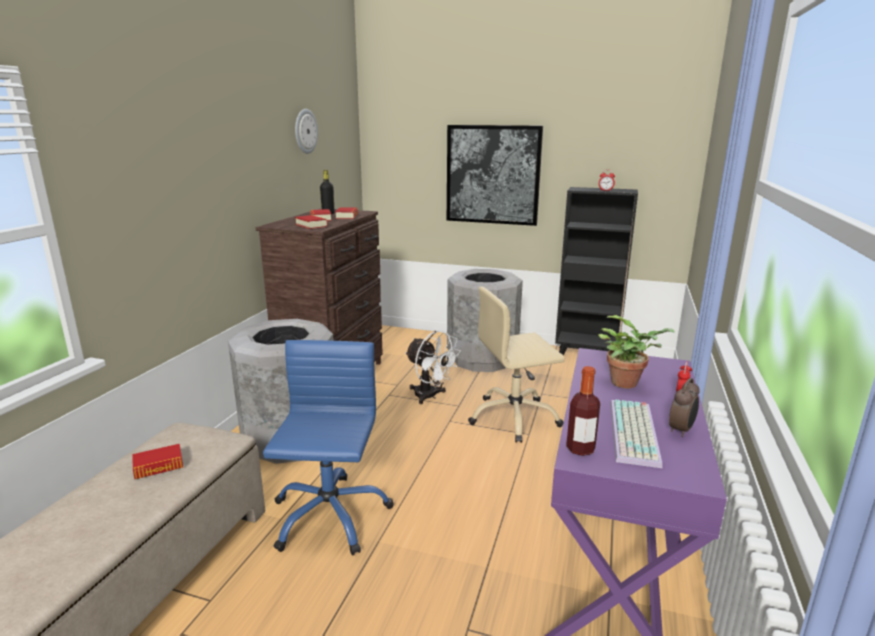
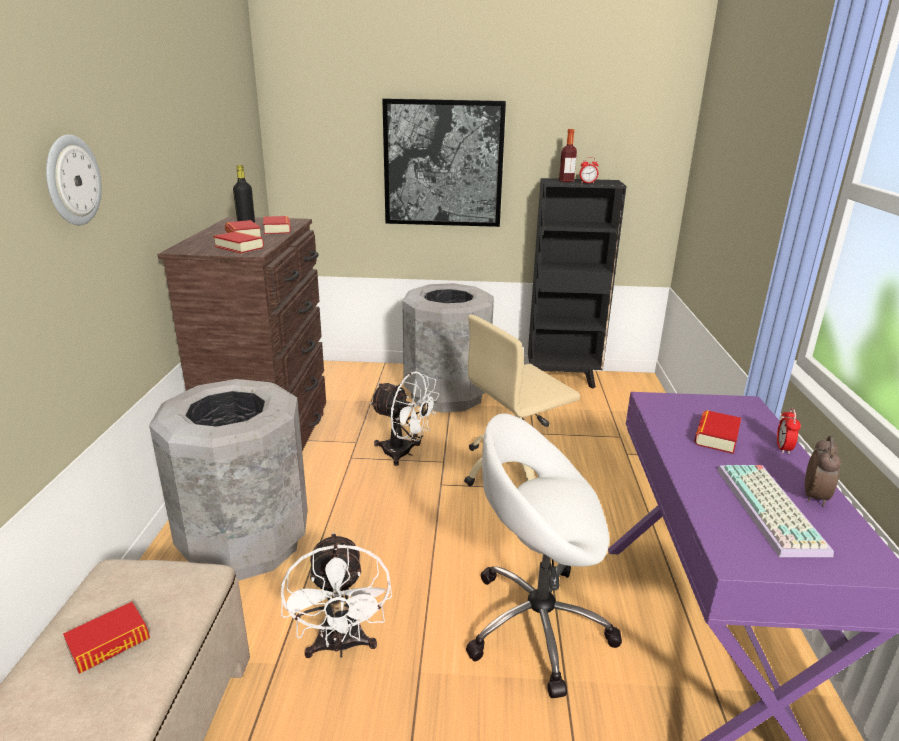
camera: 15 degrees left, 5 degrees up
blue office chair [263,340,394,555] -> white fan [281,532,392,658]
wall clock [295,109,318,154] -> wall clock moved to [46,134,102,225]
bottle [566,366,600,456] -> bottle moved to [559,129,577,182]
potted plant [598,315,675,388] -> book [694,410,741,454]
none -> white office chair [466,413,622,698]

